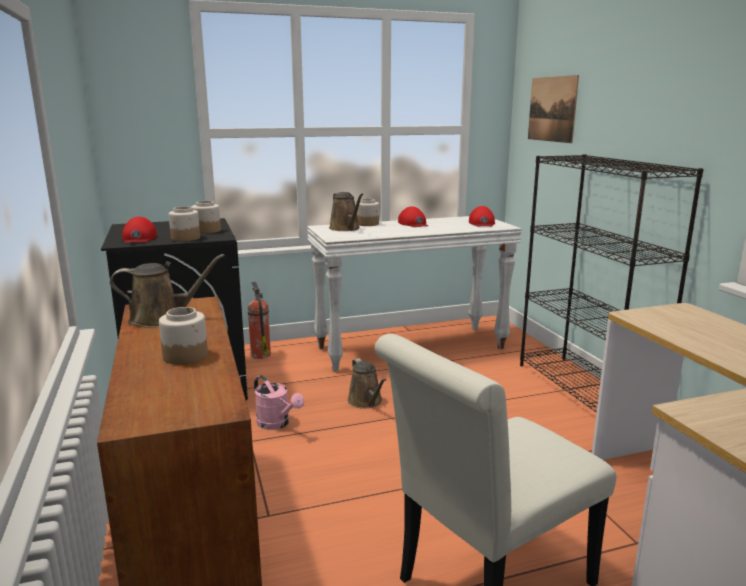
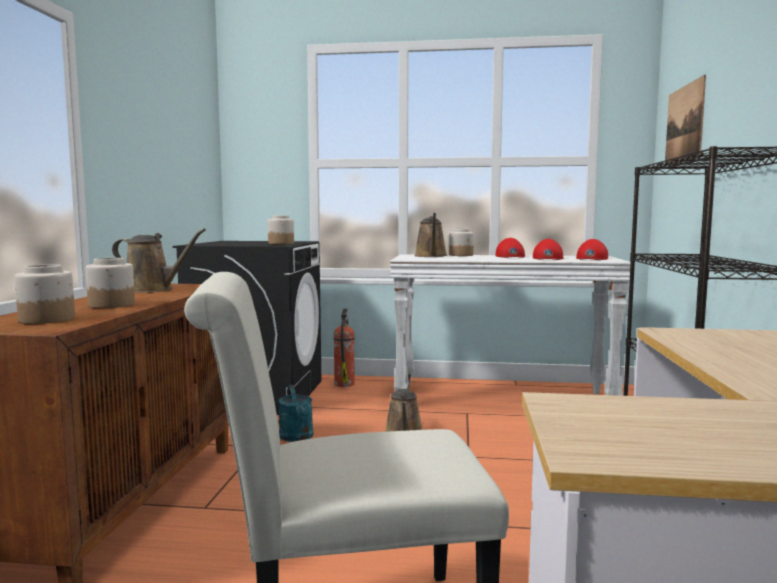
camera: 25 degrees right, 10 degrees down
red cap [122,217,157,243] -> red cap moved to [533,239,563,260]
jar [169,206,200,241] -> jar moved to [15,264,75,324]
pink watering can [254,375,304,430] -> turquoise watering can [278,385,313,442]

